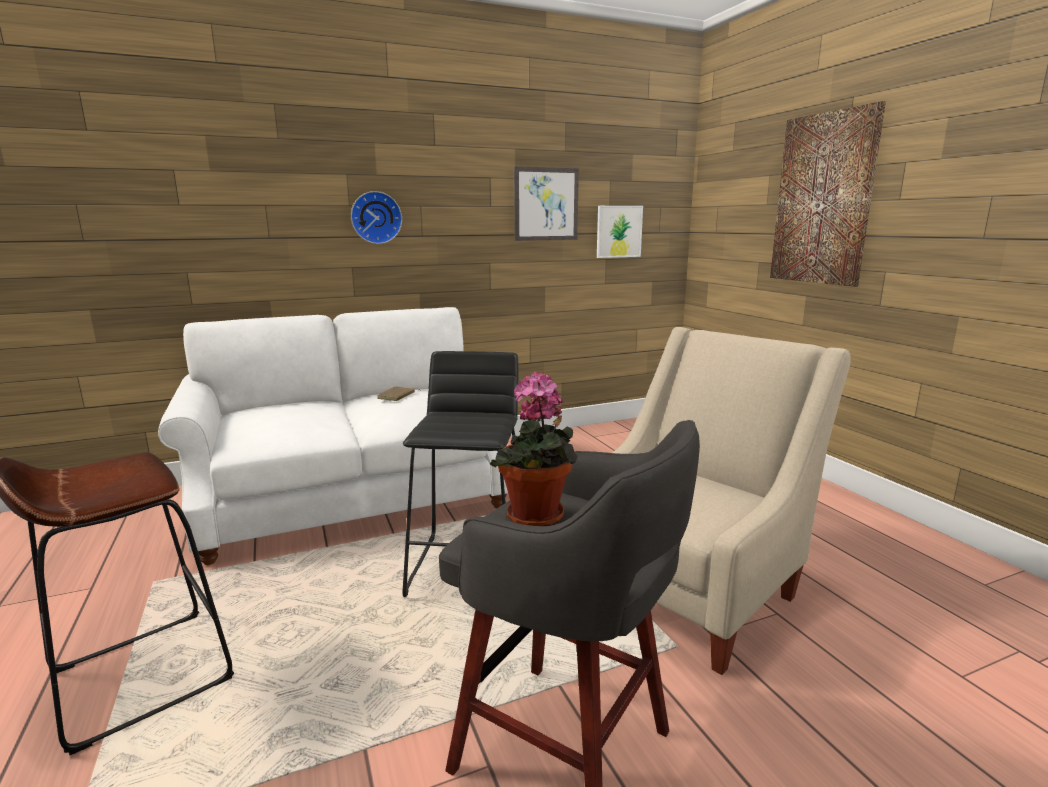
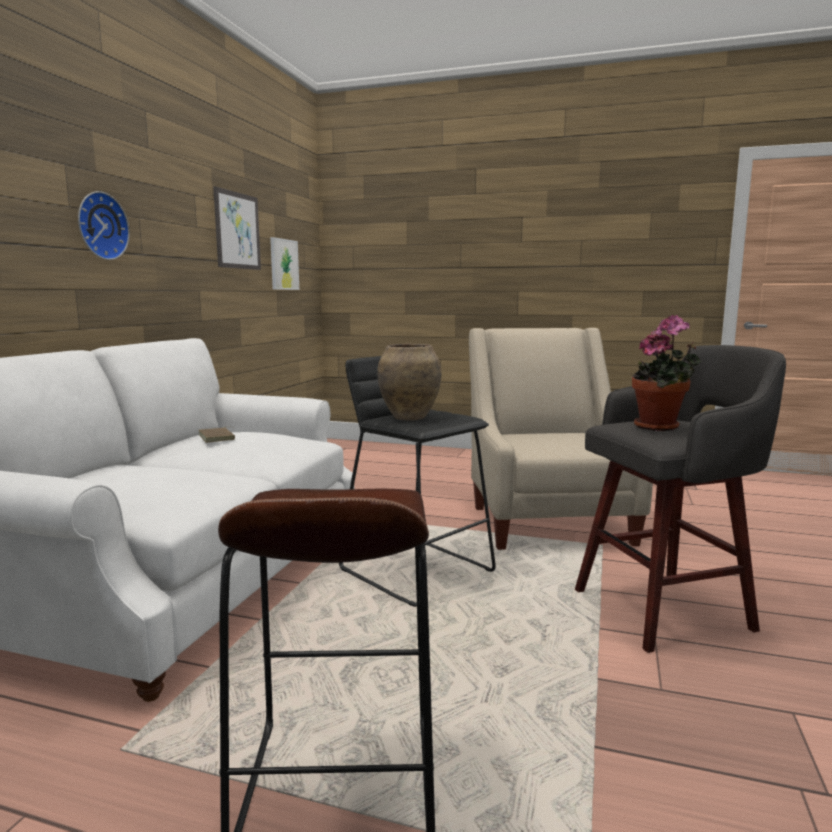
camera: 50 degrees left, 5 degrees down
picture [770,101,886,287] -> none
none -> brown vase [377,344,441,420]

